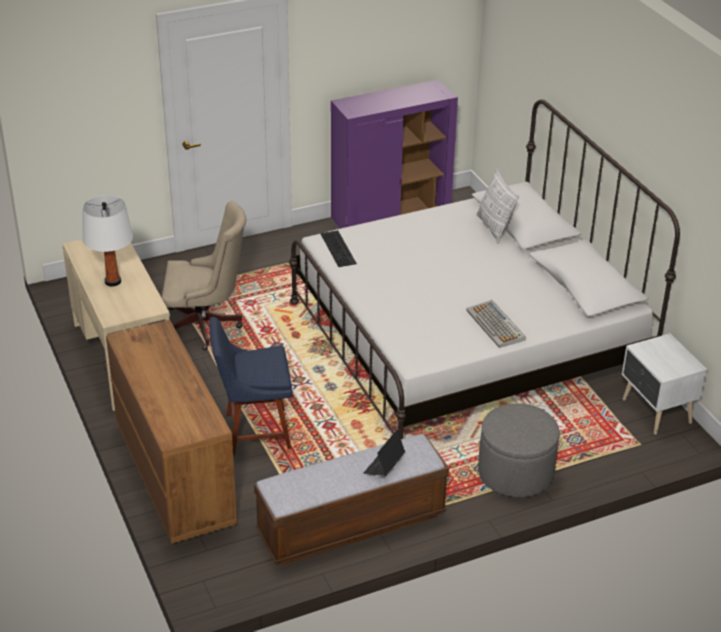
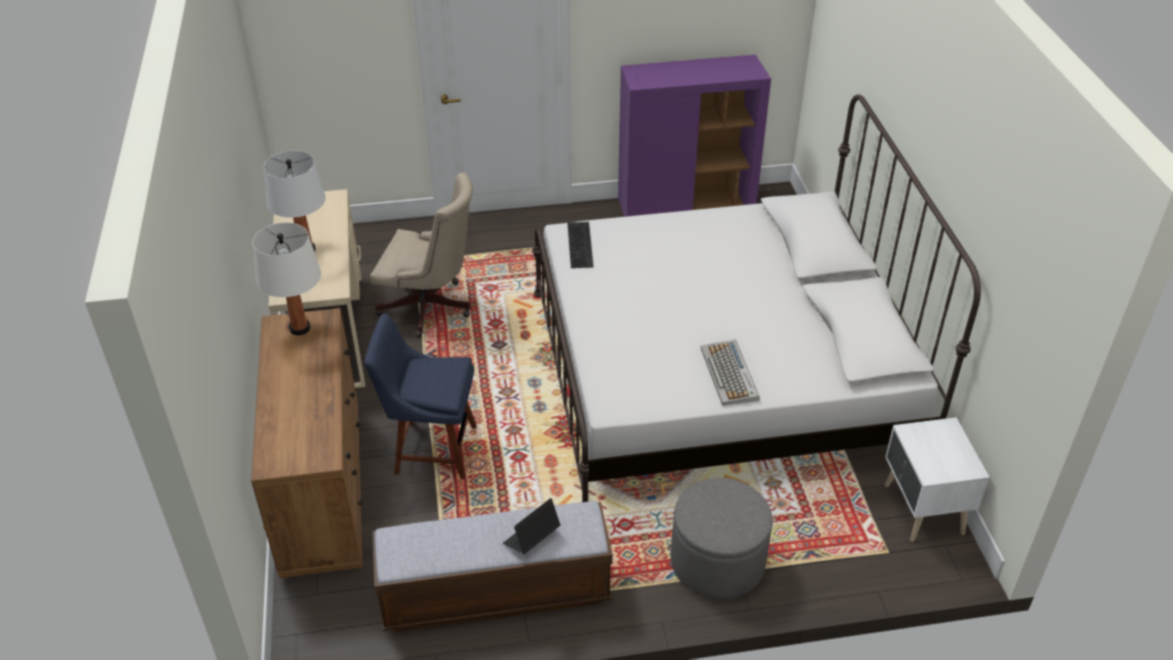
camera: 15 degrees right, 5 degrees up
pillow [476,168,519,244] -> none
none -> white table lamp [253,222,321,335]

